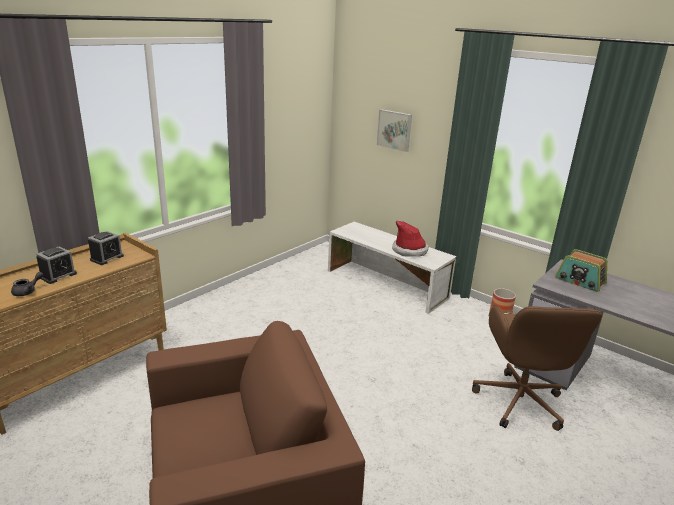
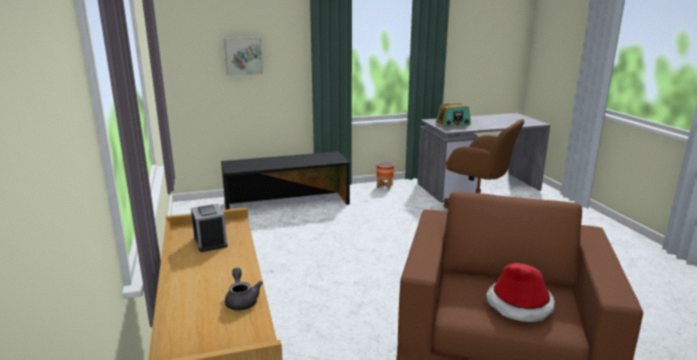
camera: 55 degrees left, 5 degrees down
alarm clock [36,246,77,284] -> none
white bench [328,222,456,314] -> black bench [221,151,350,210]
hat [392,221,429,257] -> hat moved to [486,263,555,322]

